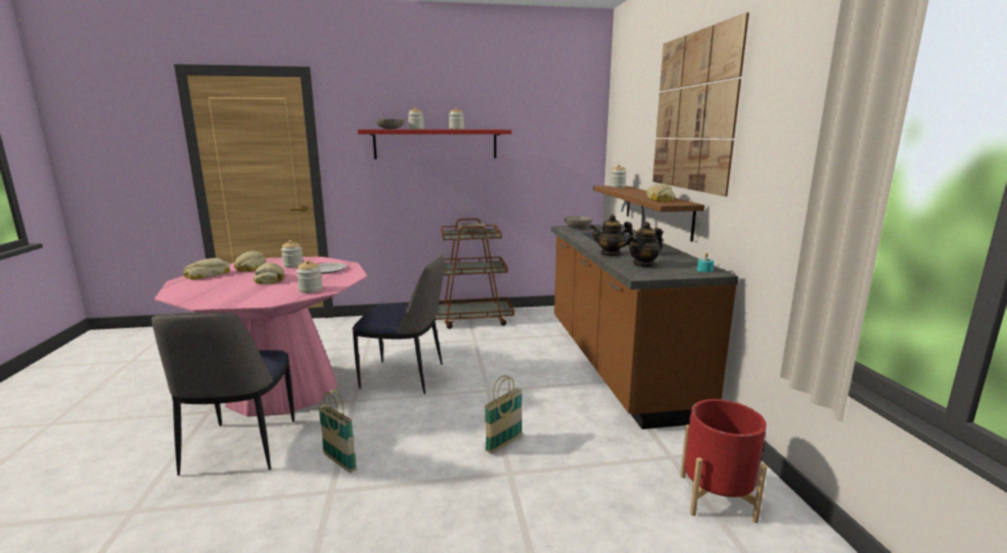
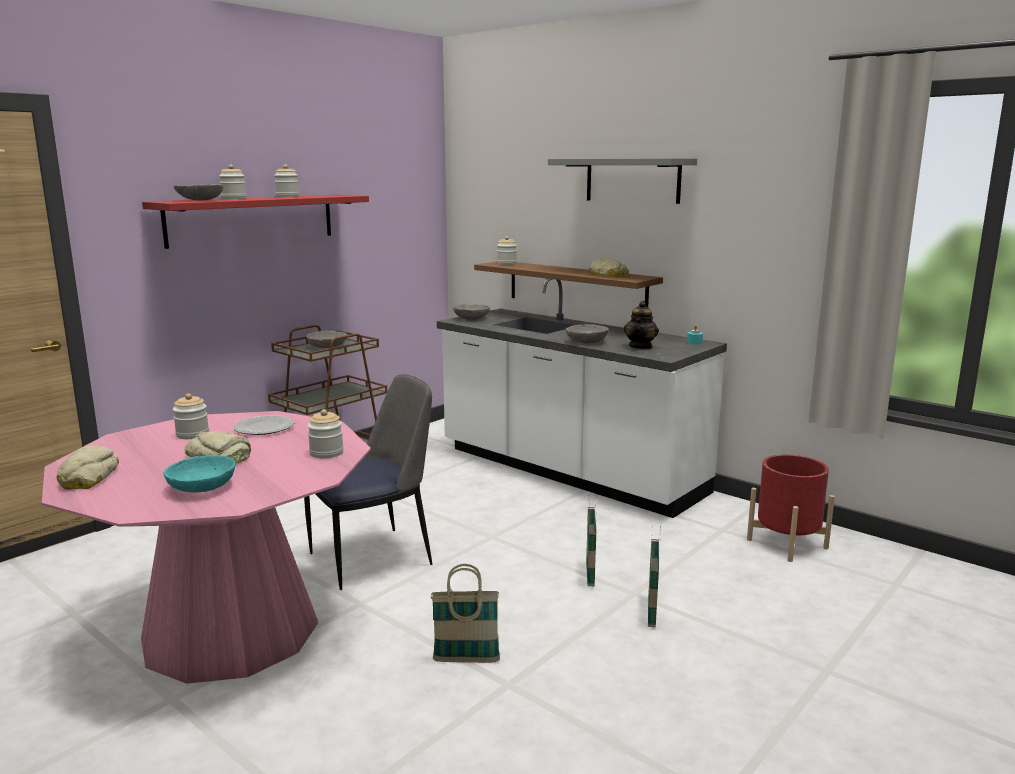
camera: 40 degrees left, 0 degrees up
chair [151,313,295,476] -> none
bread [234,251,266,272] -> none
brown counter [552,201,739,429] -> white counter [437,279,727,518]
teapot [590,215,634,256] -> grey bowl [566,324,609,343]
picture [652,12,749,197] -> grey shelf [548,158,697,204]
none -> turquoise bowl [163,455,236,492]
none -> basket [648,525,660,628]

